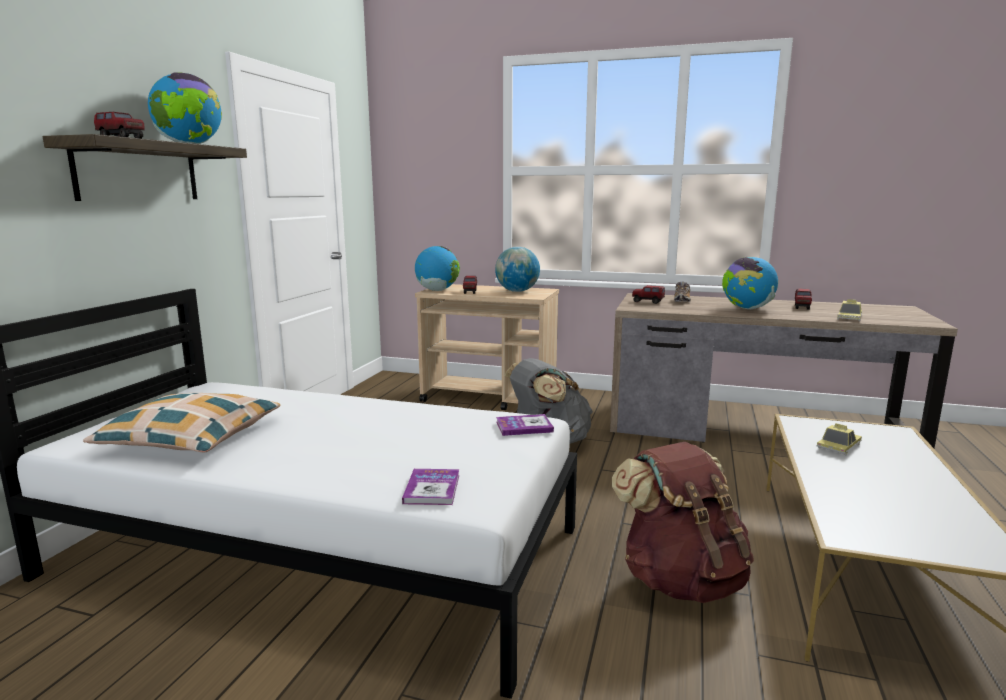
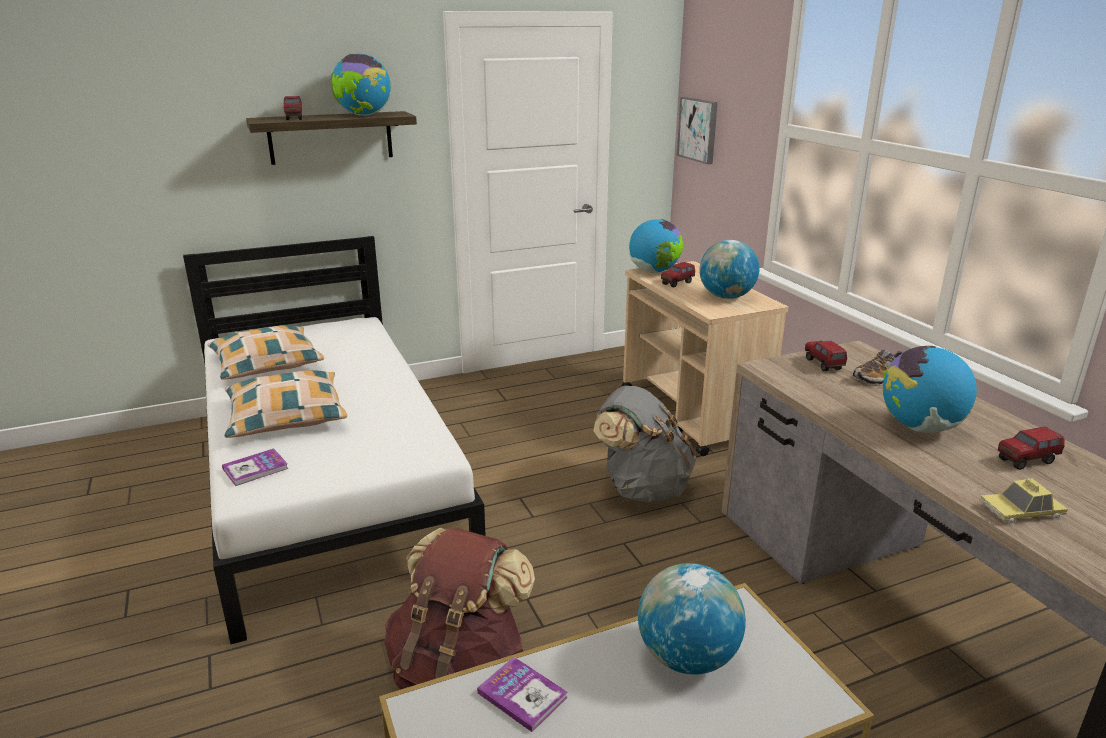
camera: 50 degrees right, 10 degrees up
book [496,414,554,436] -> book moved to [477,657,568,732]
toy car [817,423,862,455] -> globe [638,563,746,675]
none -> pillow [225,370,347,438]
none -> picture [677,97,718,164]

